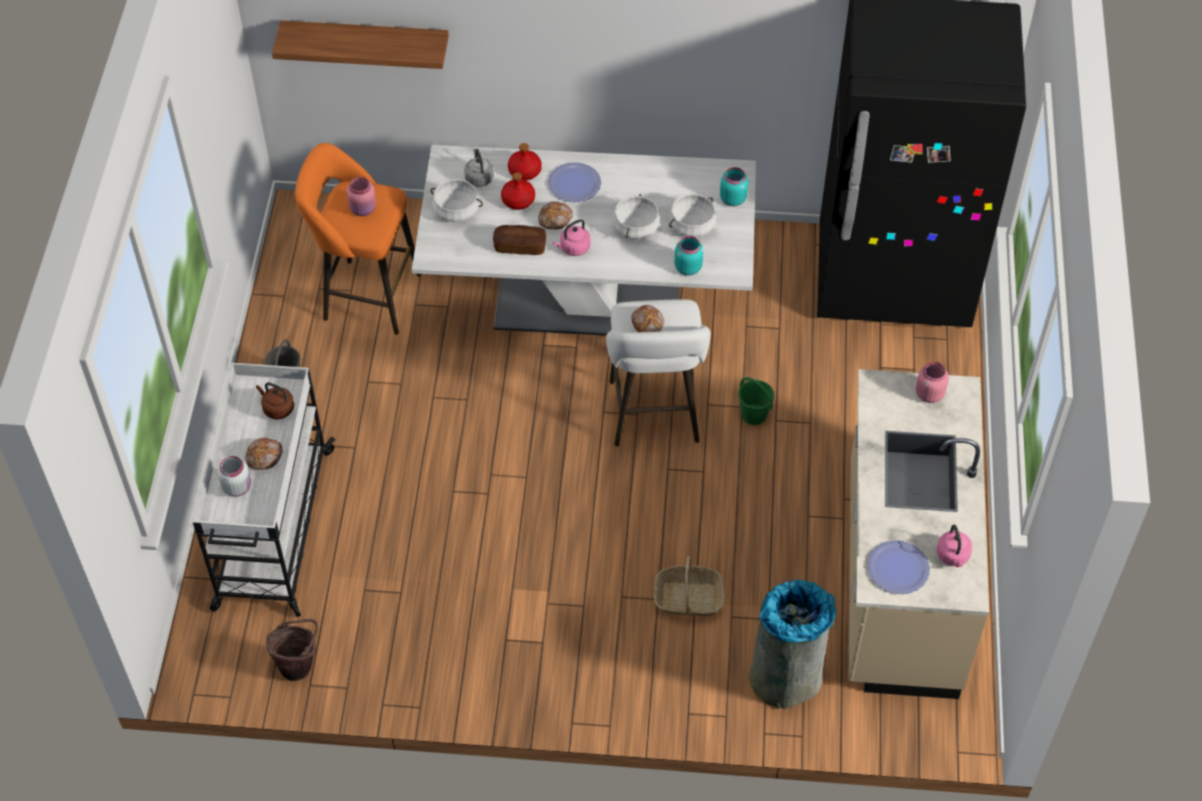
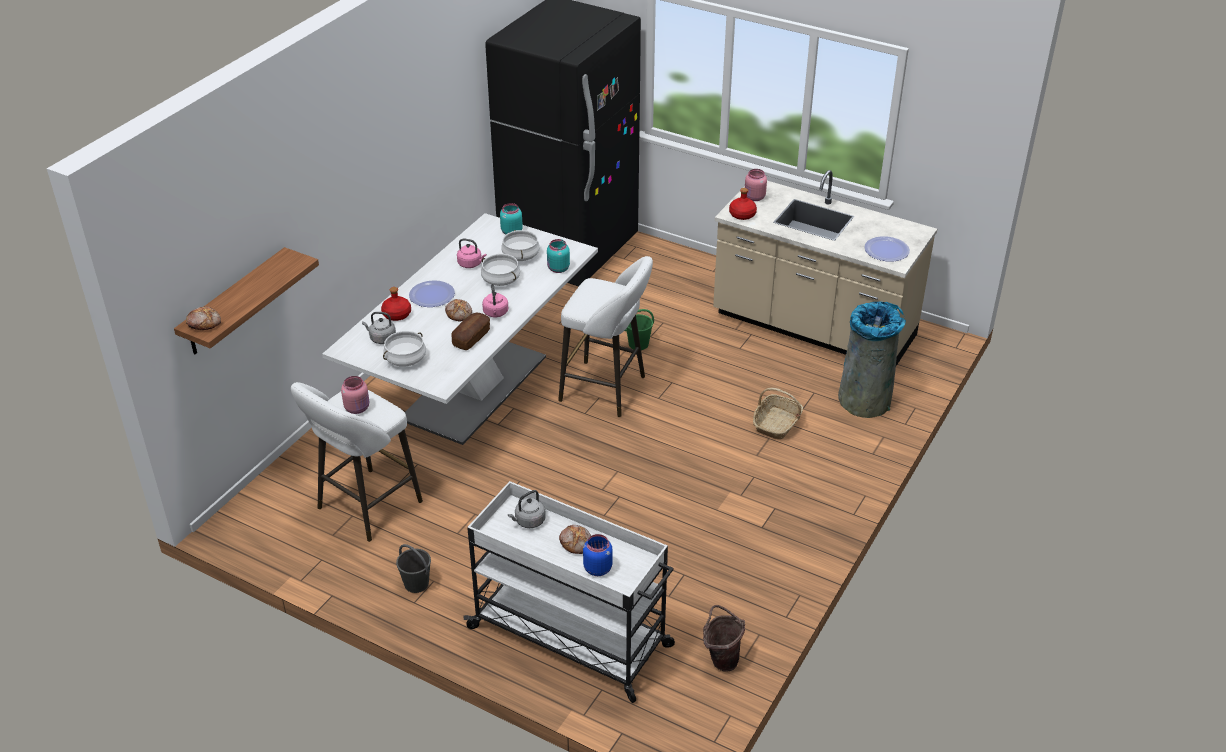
camera: 65 degrees left, 15 degrees down
white jar [217,456,251,497] -> blue jar [583,534,613,576]
brown kettle [256,382,294,419] -> grey kettle [508,490,546,528]
orange stool [295,143,421,335] -> white stool [291,382,423,542]
red bottle [501,172,535,210] -> red bottle moved to [729,188,757,220]
bread [632,305,664,332] -> bread moved to [186,306,221,330]
pink kettle [936,525,972,568] -> pink kettle moved to [457,238,486,268]

